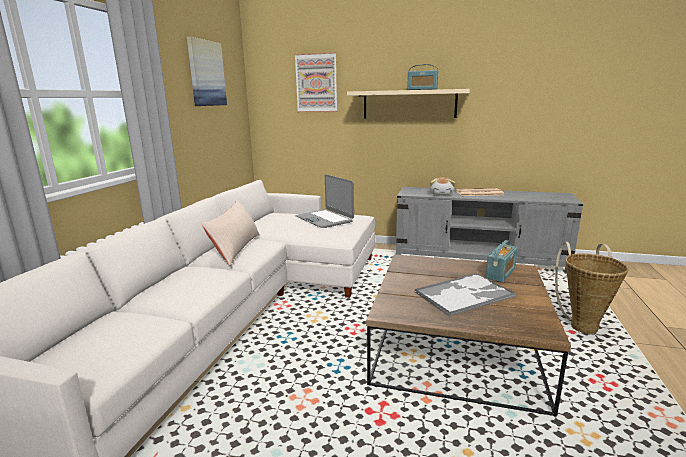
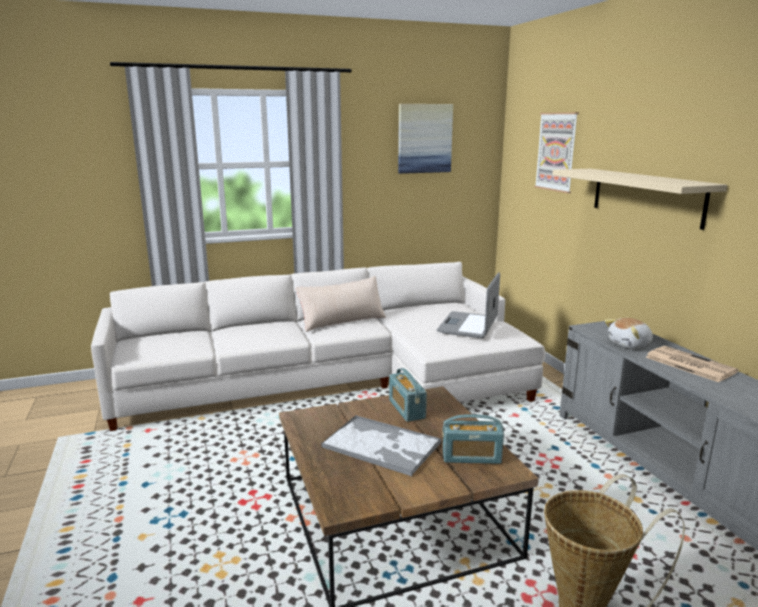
camera: 55 degrees right, 0 degrees up
radio [407,64,439,90] -> radio moved to [389,368,427,422]

